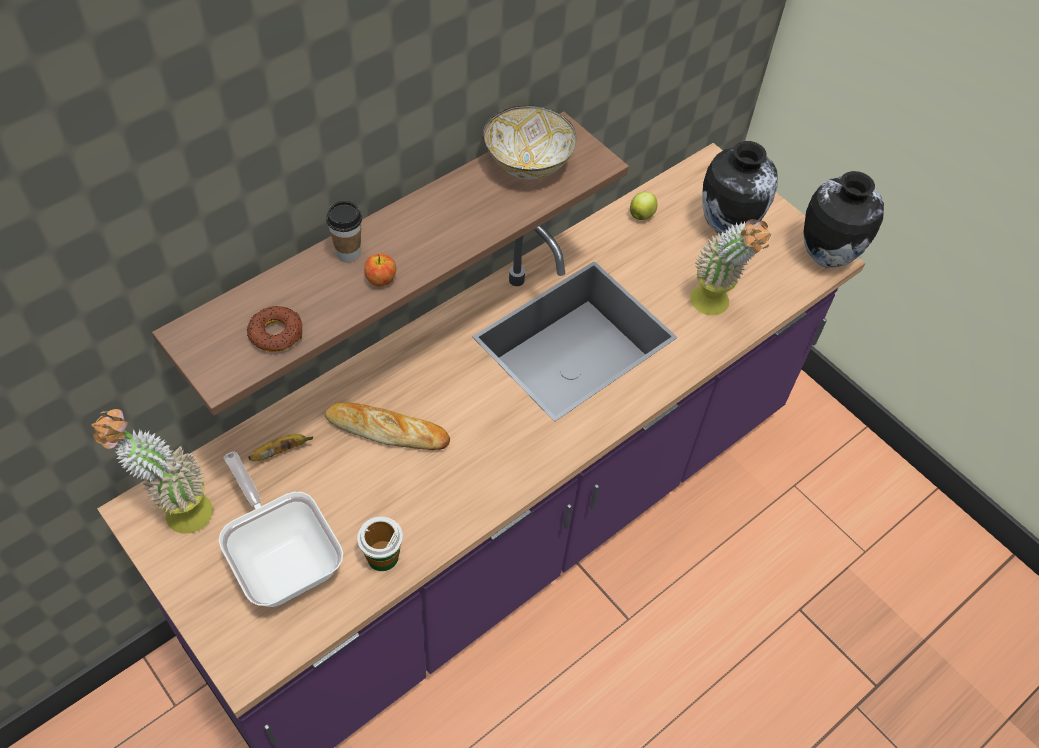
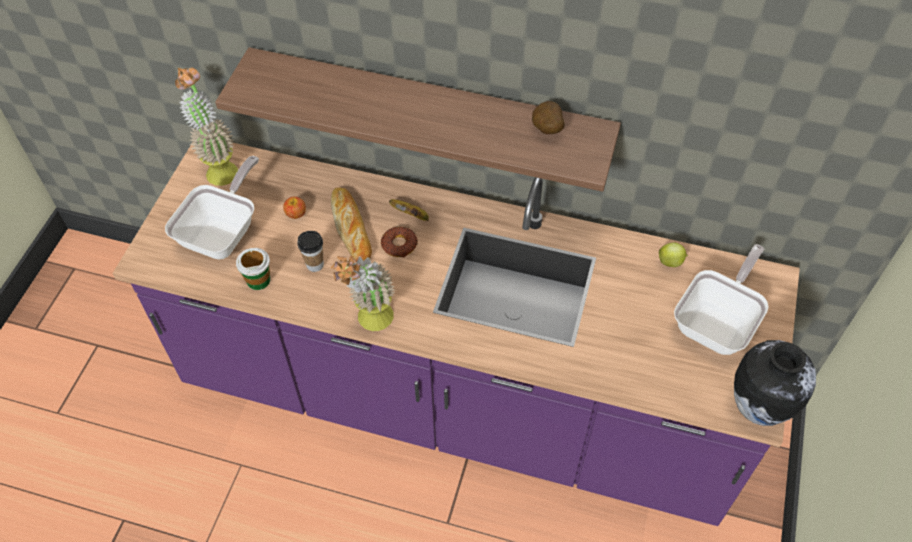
camera: 60 degrees right, 0 degrees up
donut [247,306,302,352] -> donut moved to [381,227,418,257]
banana [248,434,313,461] -> banana moved to [389,199,429,221]
cup [326,201,362,263] -> cup moved to [297,231,324,272]
apple [364,253,396,287] -> apple moved to [283,196,306,219]
bowl [483,105,576,179] -> potato [532,101,565,134]
potted plant [690,219,771,315] -> potted plant moved to [330,255,394,331]
vase [702,141,778,235] -> frying pan [674,244,769,355]

